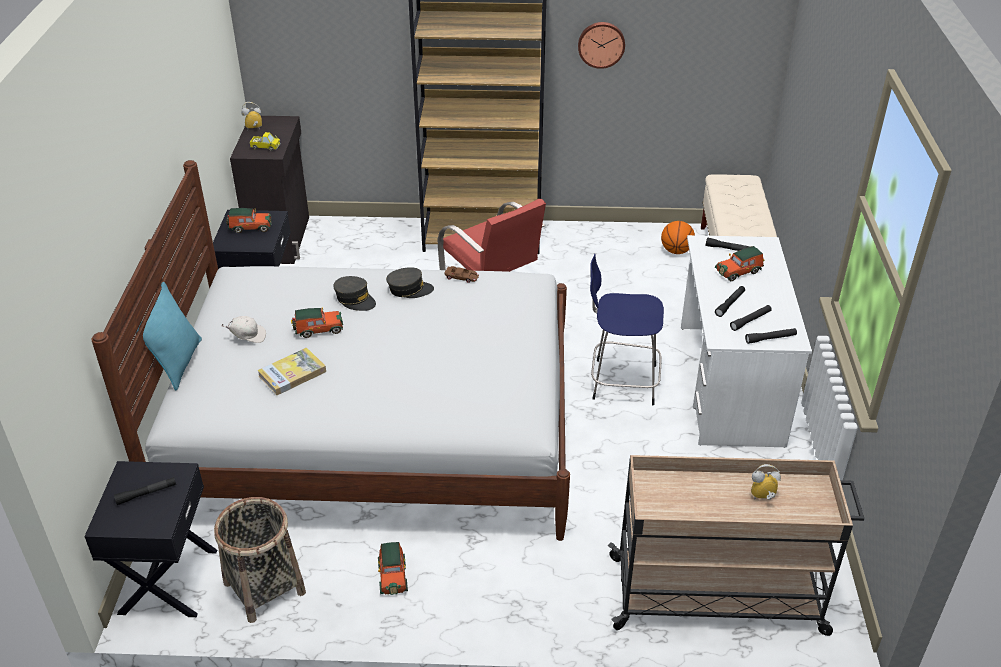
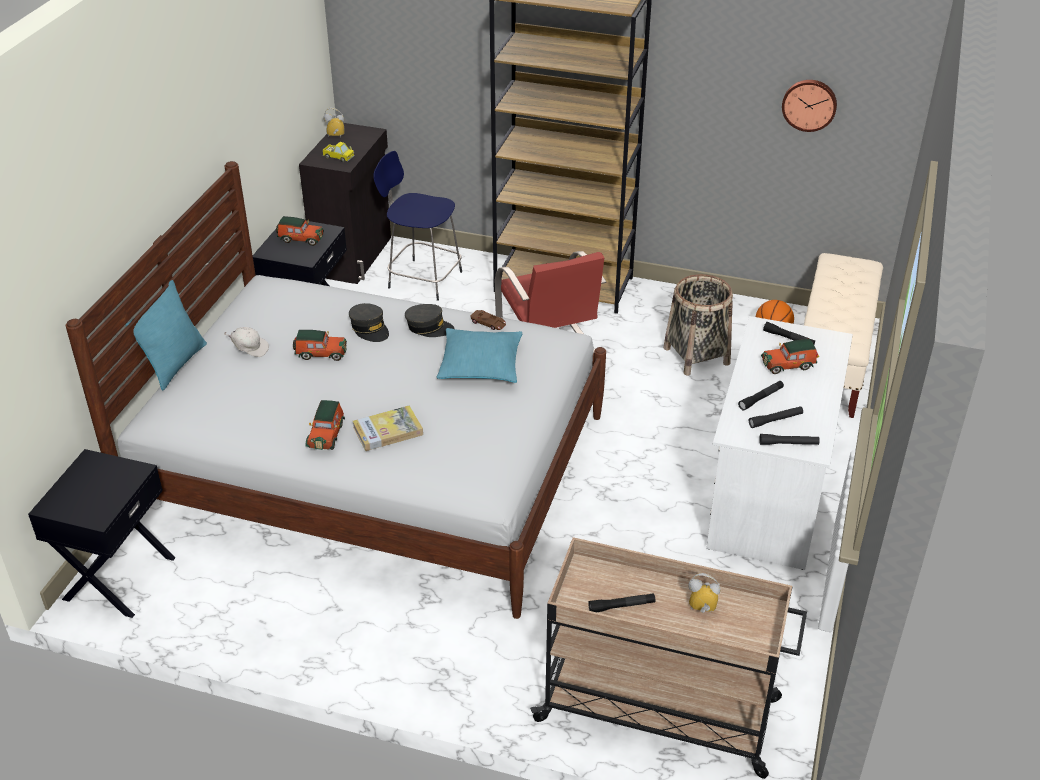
camera: 15 degrees right, 0 degrees up
black flashlight [114,477,176,505] -> black flashlight moved to [588,593,656,612]
basket [214,497,306,623] -> basket moved to [664,274,733,375]
book [257,347,326,395] -> book moved to [353,405,423,451]
toy car [378,542,408,595] -> toy car moved to [306,400,345,450]
wall clock [578,22,625,69] -> wall clock moved to [782,80,837,132]
blue stool [590,254,664,405] -> blue stool moved to [373,151,462,301]
none -> turquoise pillow [437,328,522,383]

